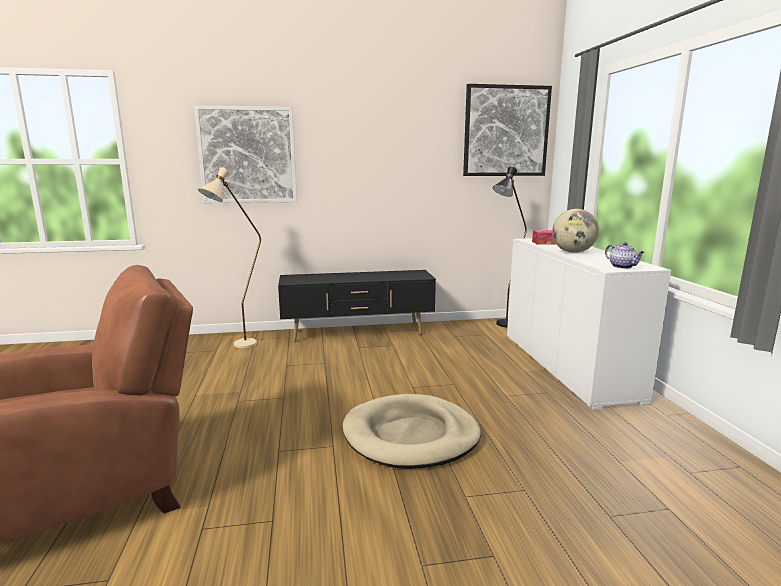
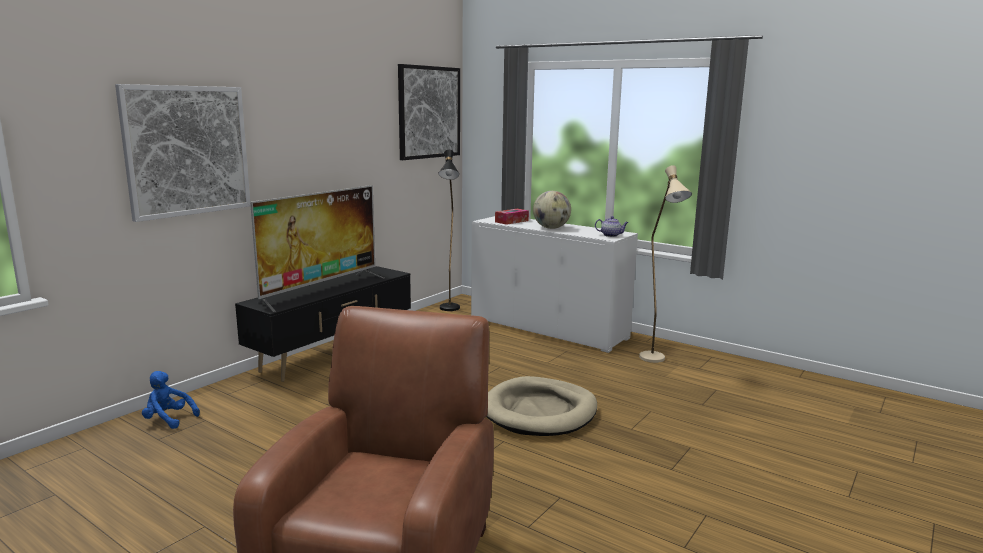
camera: 45 degrees left, 0 degrees up
beige floor lamp [198,167,261,348] -> beige floor lamp moved to [639,165,692,363]
none -> blue plush toy [142,371,200,429]
none -> television [250,185,384,312]

